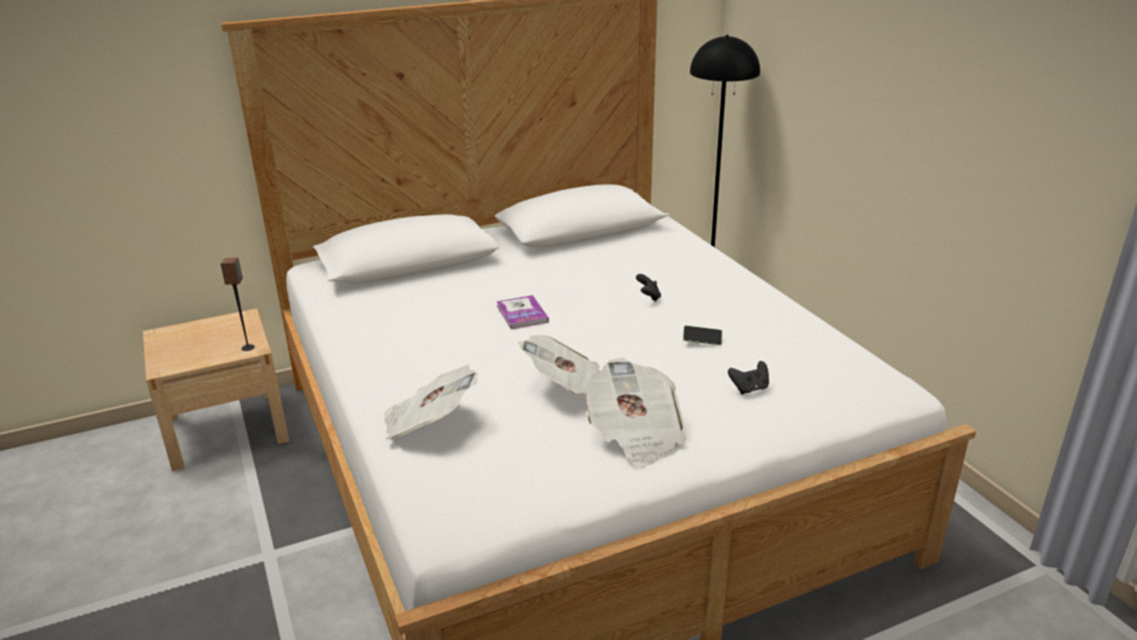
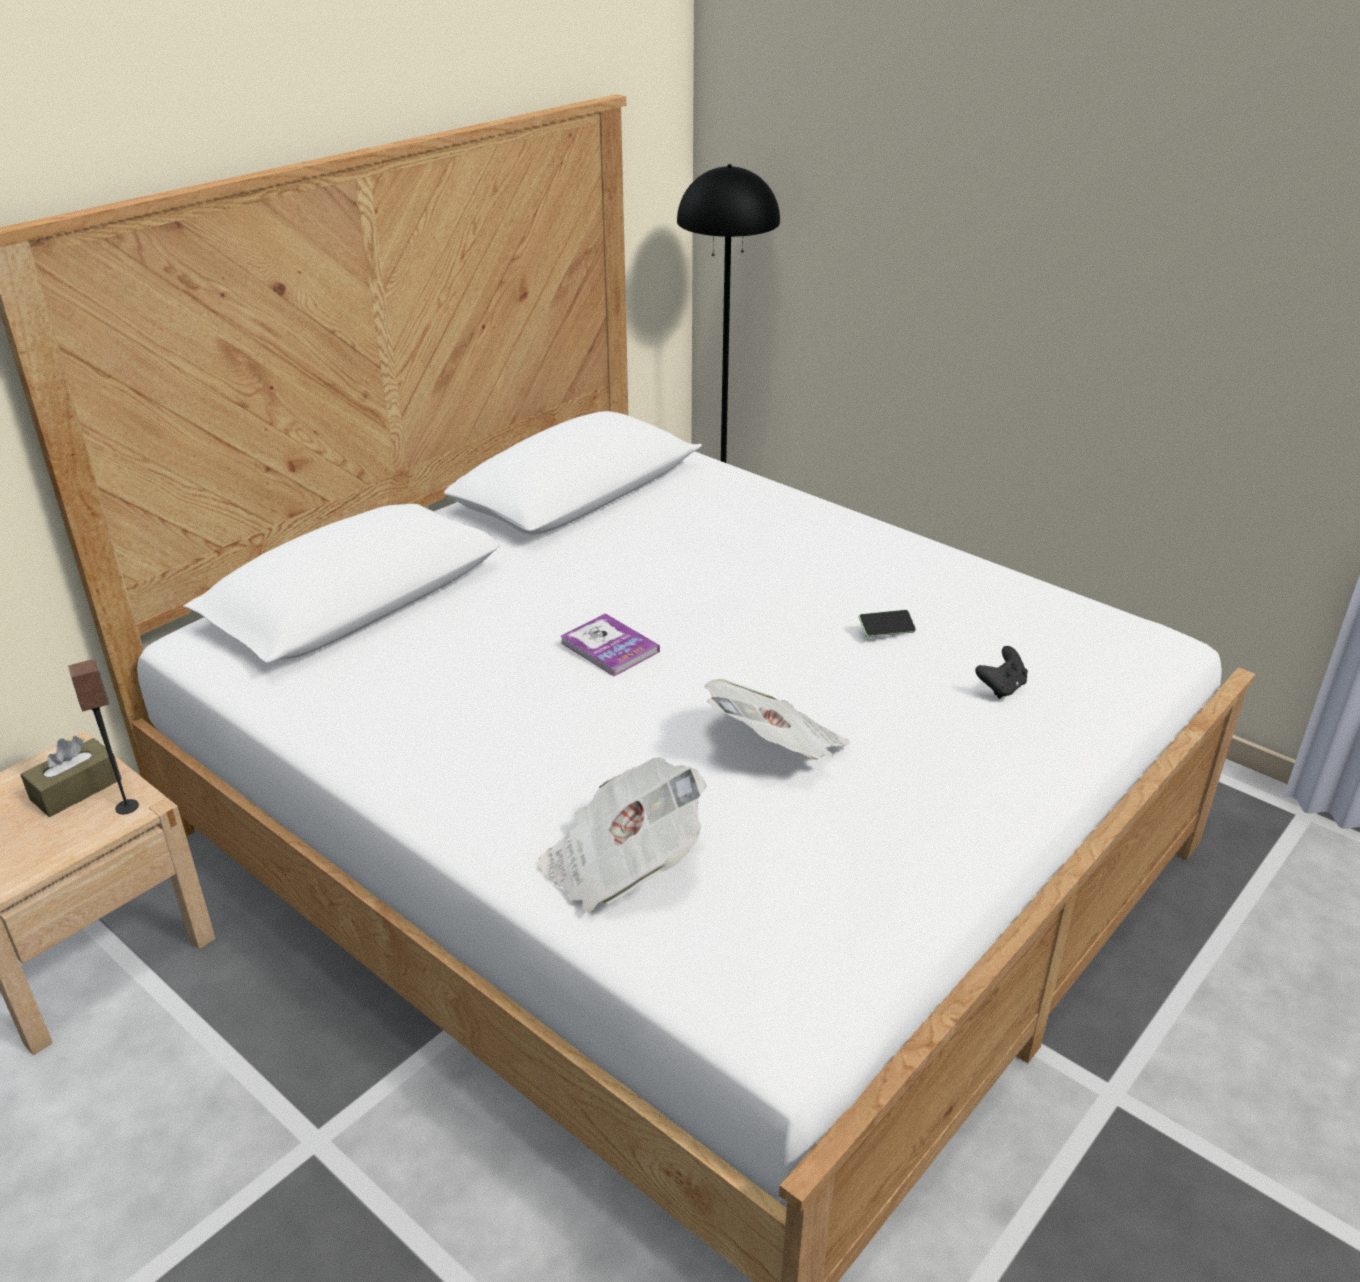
camera: 25 degrees left, 5 degrees up
newspaper [587,358,686,468] -> none
black game controller [636,274,661,301] -> none
none -> brown tissue box [21,736,122,817]

